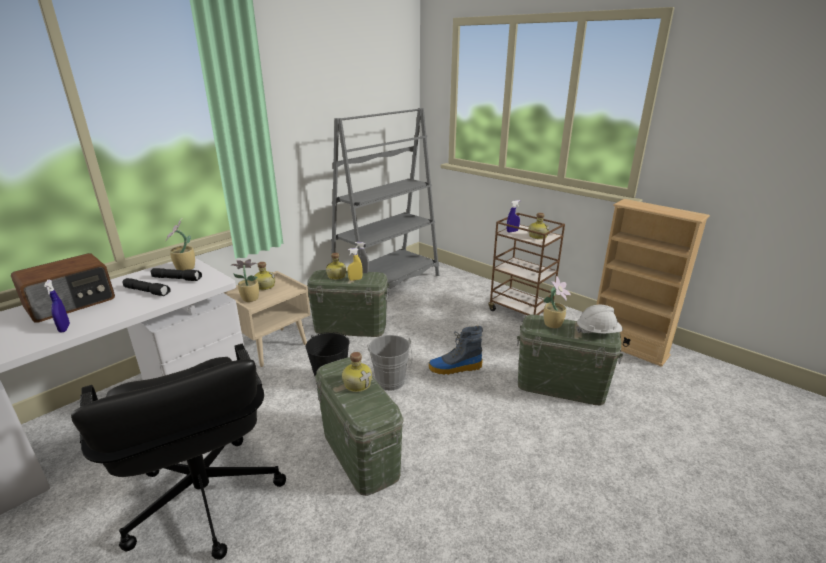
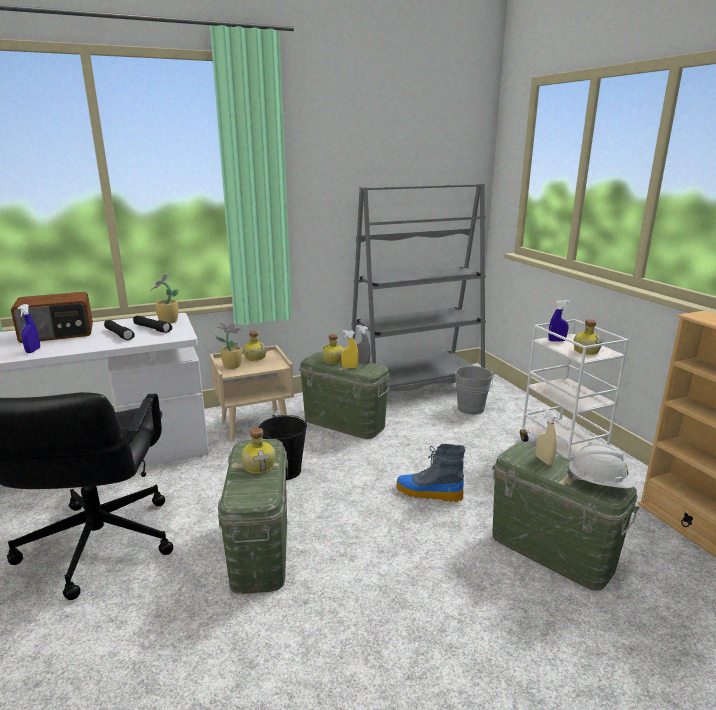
camera: 25 degrees right, 5 degrees down
grey bucket [367,335,412,391] -> grey bucket moved to [454,366,495,415]
brown cart [488,213,565,315] -> white cart [520,319,629,459]
potted plant [543,276,571,328] -> beige spray bottle [536,408,557,465]

